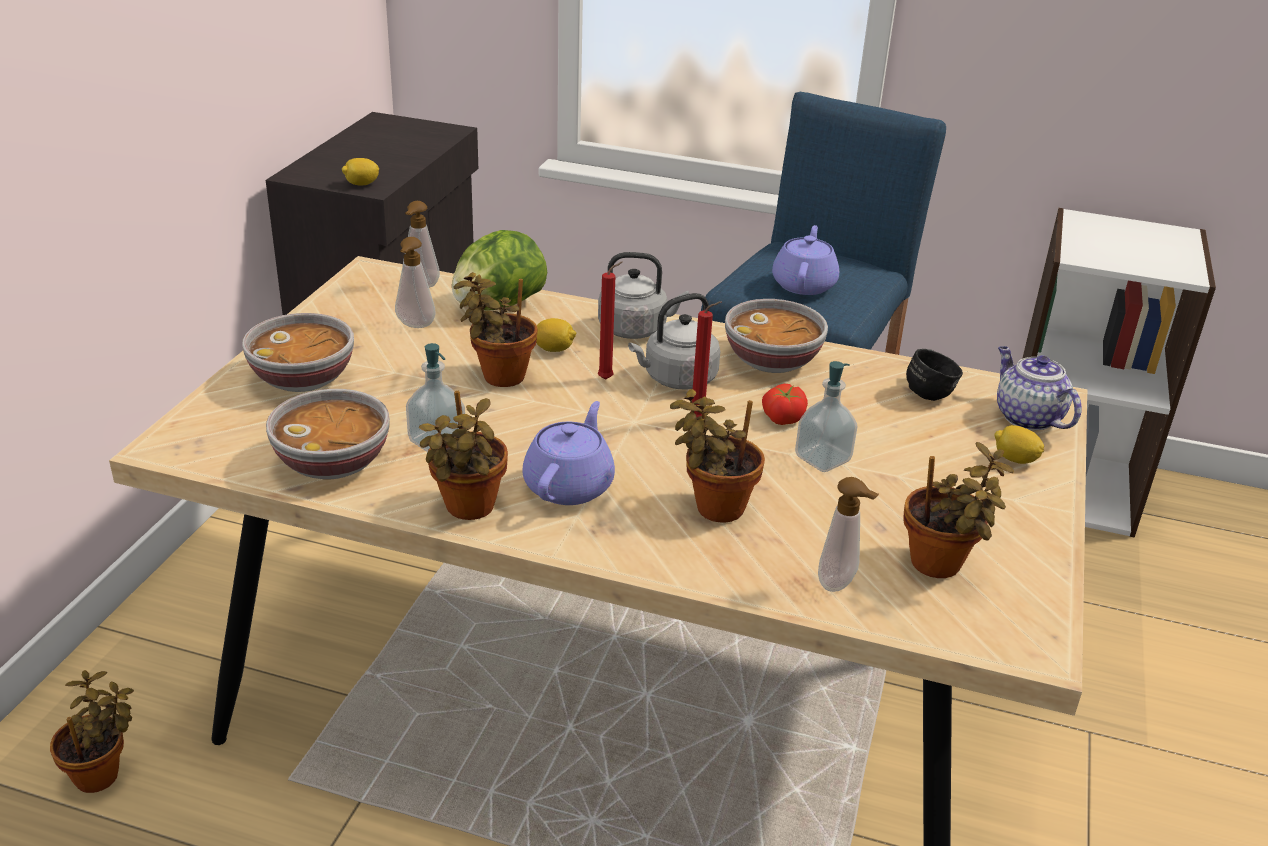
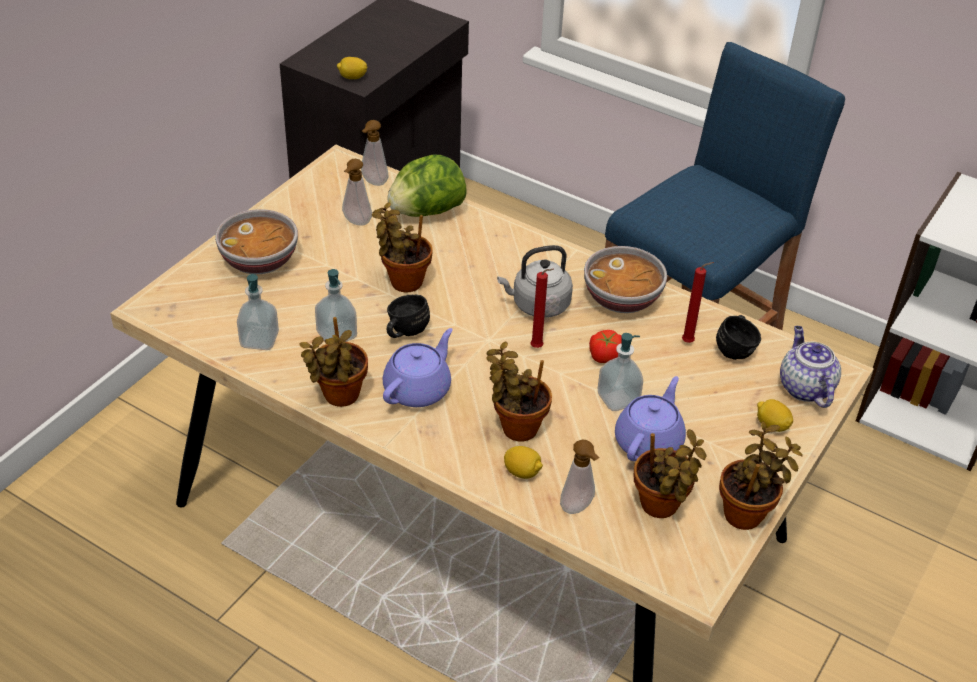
camera: 15 degrees right, 10 degrees up
potted plant [50,670,134,793] -> potted plant moved to [719,422,803,530]
bowl [266,389,390,479] -> soap dispenser [237,274,279,350]
lemon [536,318,576,352] -> lemon moved to [504,446,543,479]
grey kettle [598,252,689,339] -> none
red candle [598,262,623,380] -> red candle moved to [682,262,714,343]
purple teapot [772,225,839,295] -> purple teapot moved to [615,376,686,461]
none -> black mug [387,295,430,338]

